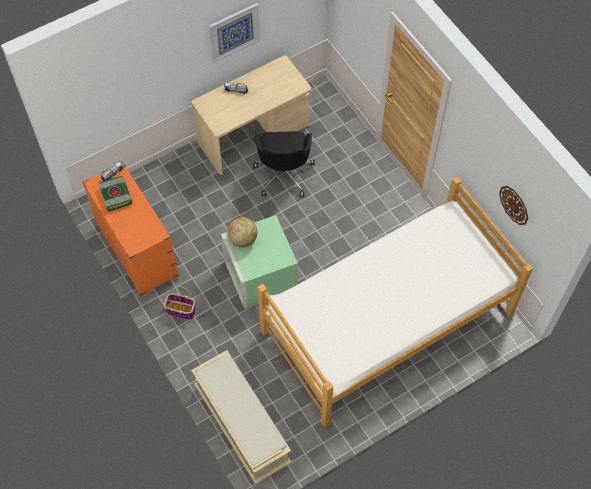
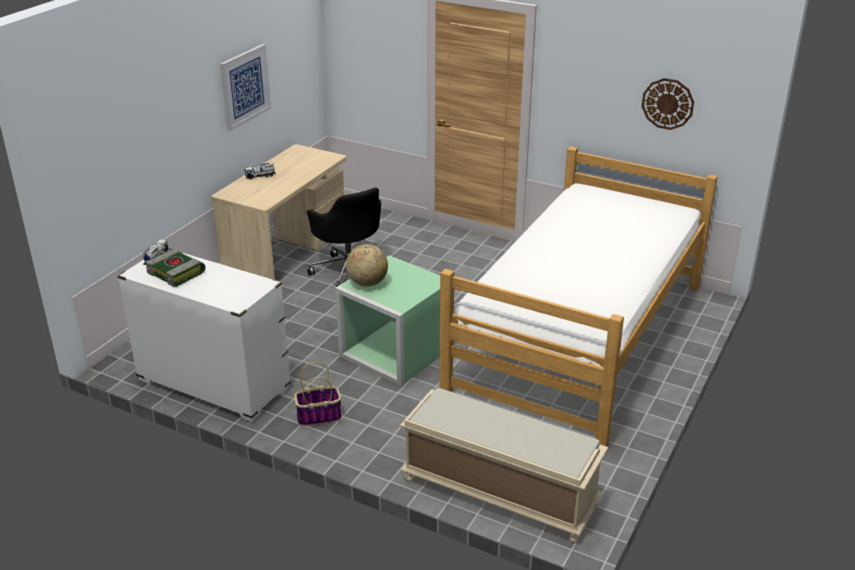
camera: 30 degrees left, 30 degrees down
orange dresser [83,162,179,296] -> white dresser [117,248,291,422]

